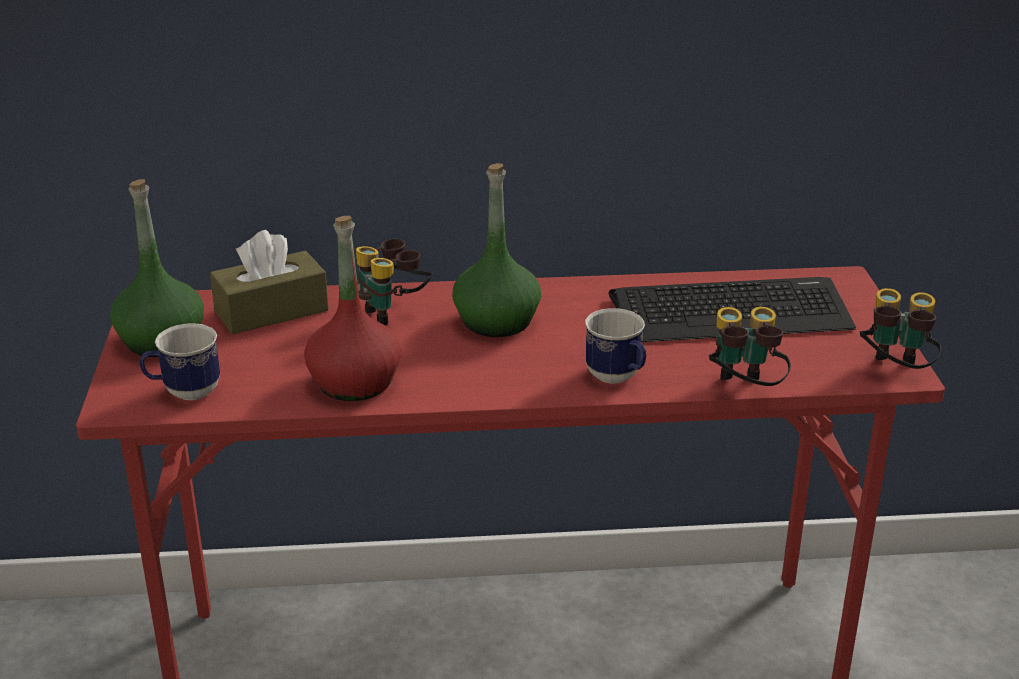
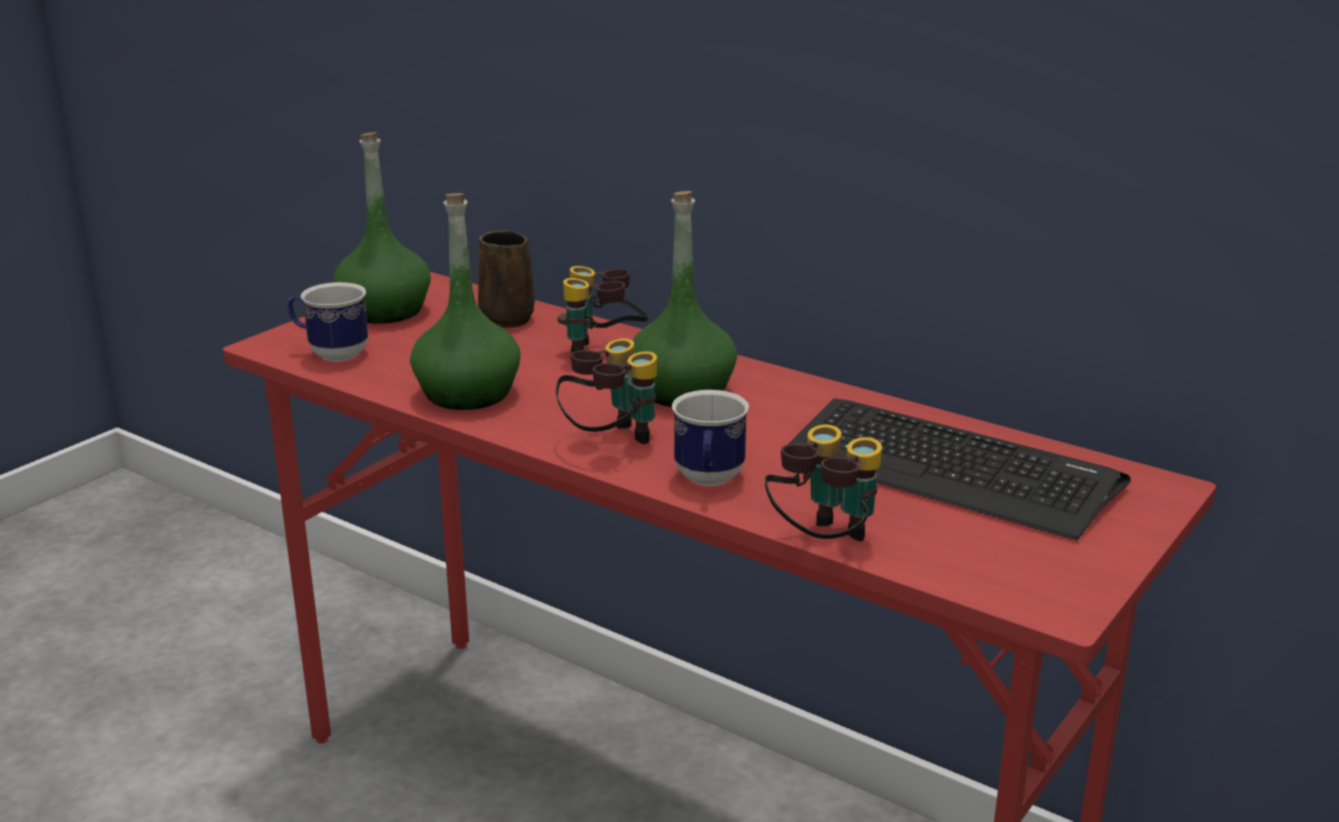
camera: 40 degrees right, 5 degrees down
brown tissue box [210,230,329,334] -> brown mug [478,230,535,328]
red bottle [304,216,401,401] -> green bottle [410,193,521,410]
binoculars [860,288,941,369] -> binoculars moved to [556,338,657,444]

